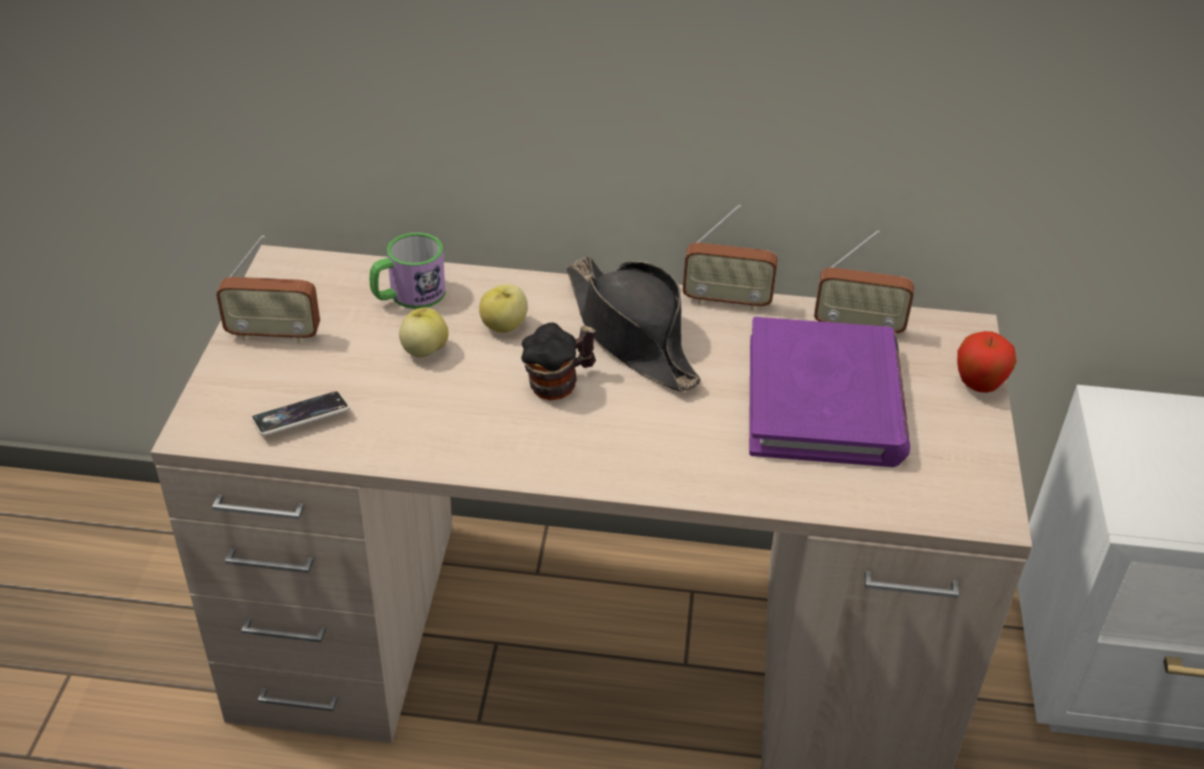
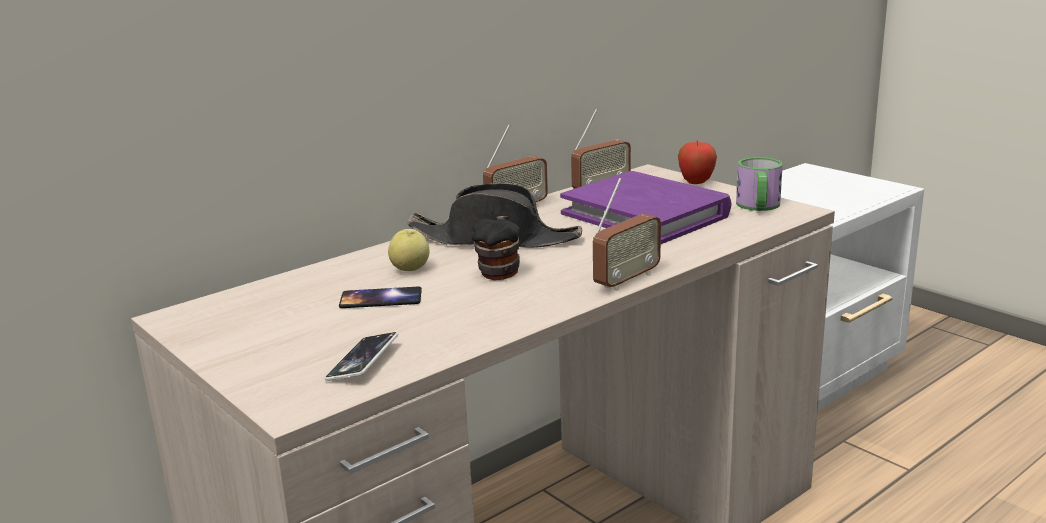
camera: 45 degrees left, 20 degrees down
radio [216,235,320,344] -> radio moved to [593,178,661,291]
mug [370,232,446,309] -> mug moved to [736,157,783,211]
apple [399,308,448,357] -> phone [339,287,422,308]

